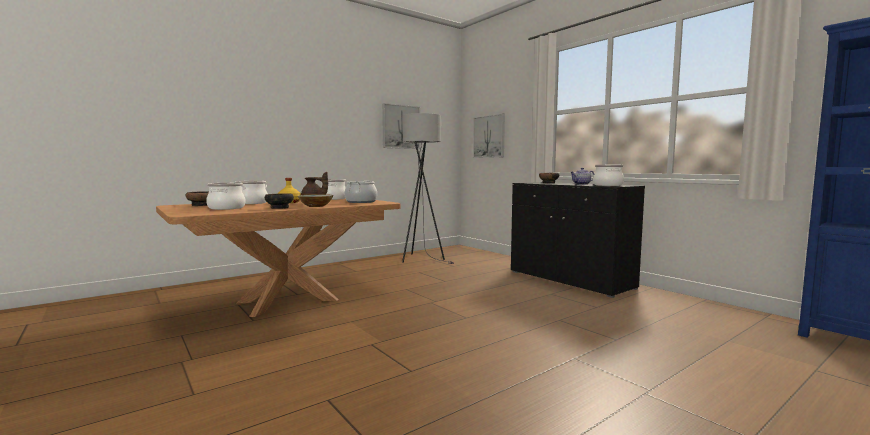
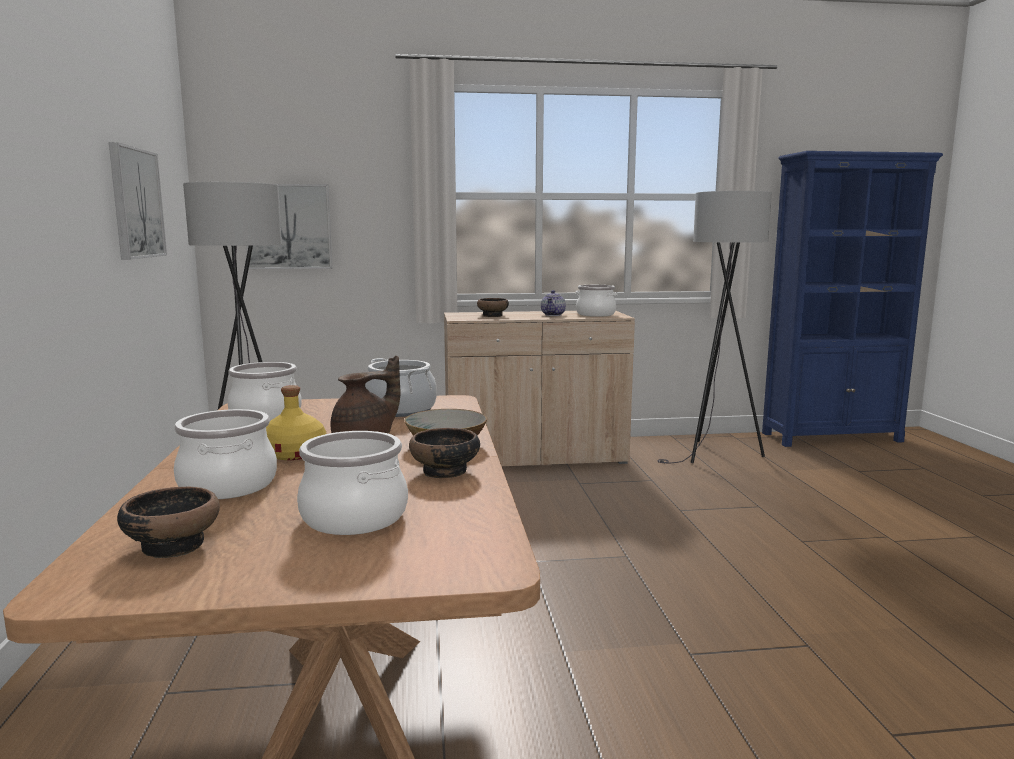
camera: 60 degrees left, 5 degrees up
black cabinet [511,182,645,298] -> beige cabinet [444,311,635,466]
none -> grey floor lamp [657,191,772,463]

